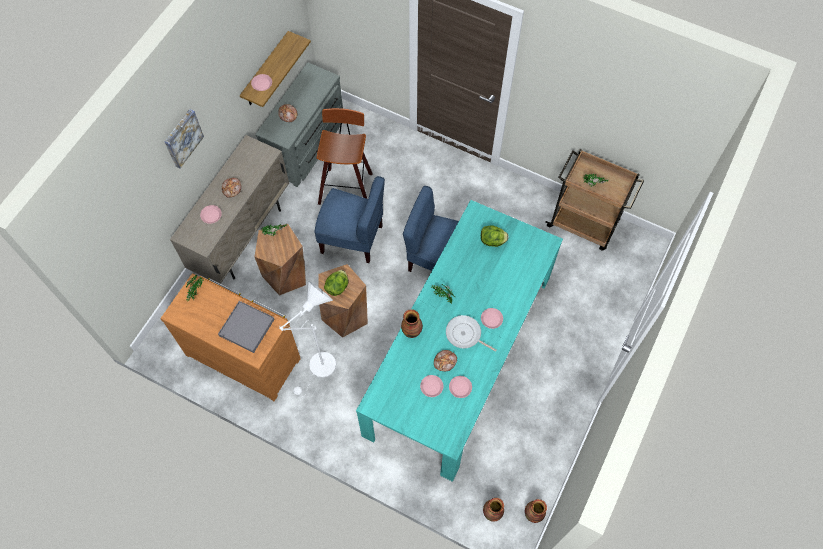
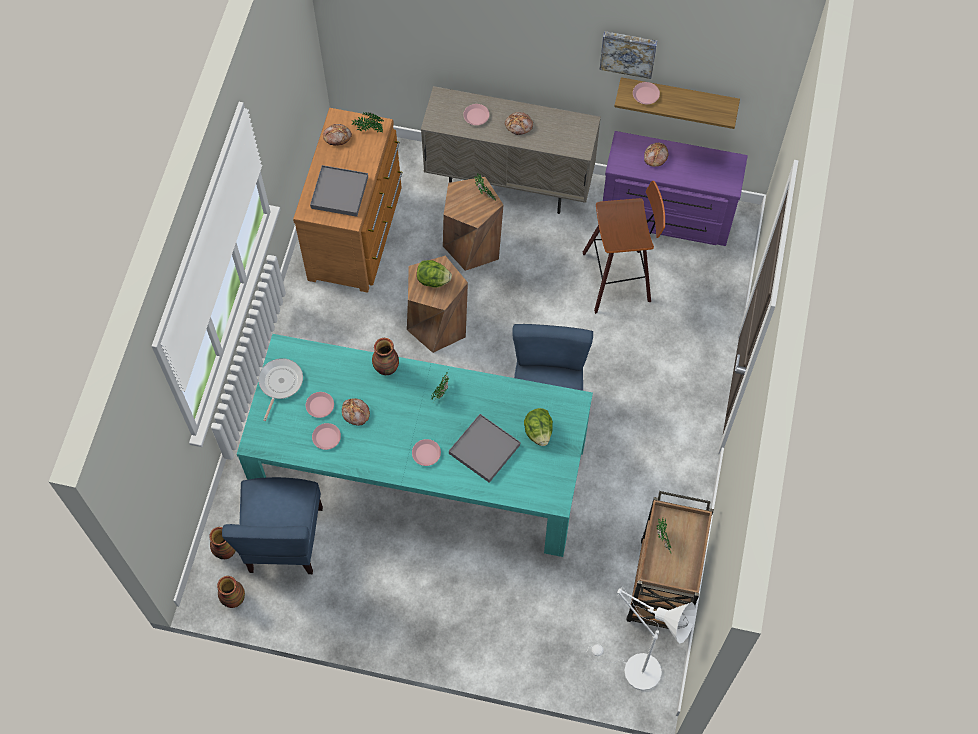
camera: 75 degrees right, 0 degrees up
picture [164,109,204,169] -> picture moved to [600,31,657,79]
grey dresser [256,62,343,187] -> purple dresser [603,131,748,246]
white floor lamp [279,281,336,399] -> white floor lamp moved to [587,587,695,691]
blue chair [314,176,385,263] -> blue chair moved to [222,477,323,574]
frying pan [446,315,497,352] -> frying pan moved to [258,358,303,421]
none -> bread [323,124,352,146]
none -> grey tray [449,414,520,483]

